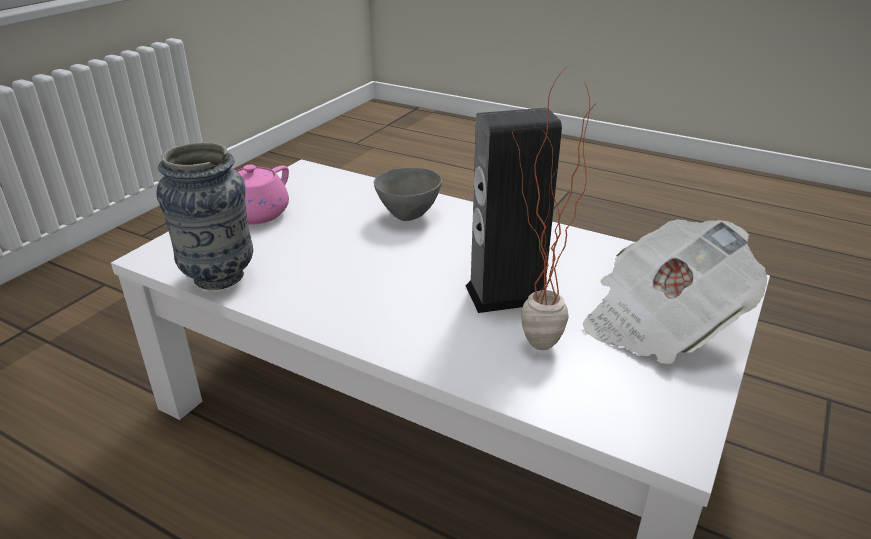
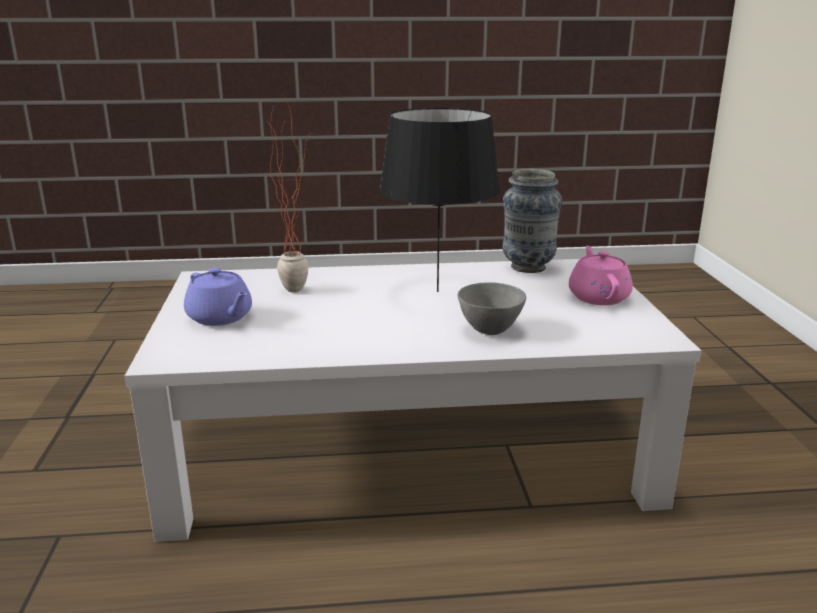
camera: 145 degrees right, 10 degrees down
speaker [465,108,562,313] -> none
newspaper [583,219,767,364] -> purple teapot [184,267,252,326]
none -> black table lamp [379,108,500,292]

